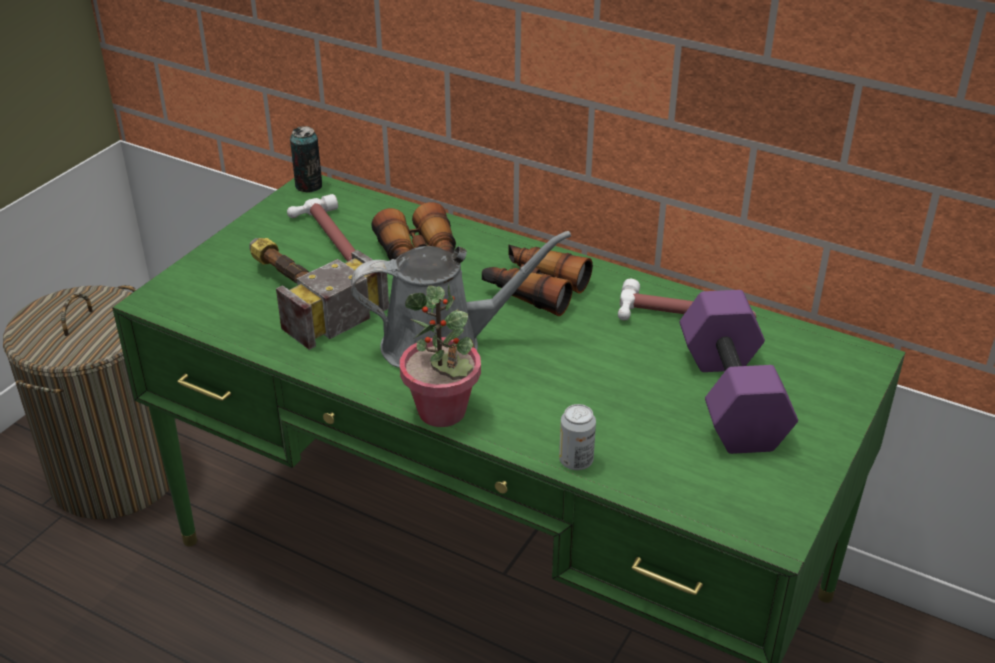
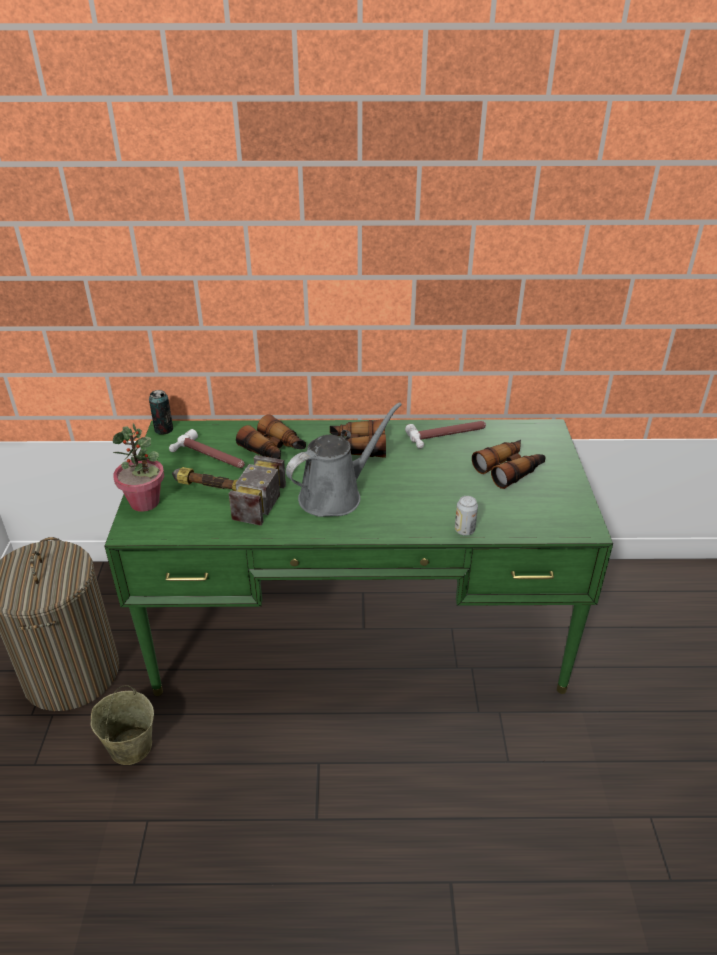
camera: 30 degrees left, 0 degrees up
potted plant [400,284,481,427] -> potted plant moved to [113,423,164,512]
purple dumbbell [680,290,798,454] -> binoculars [472,440,546,489]
none -> beige bucket [91,685,154,765]

